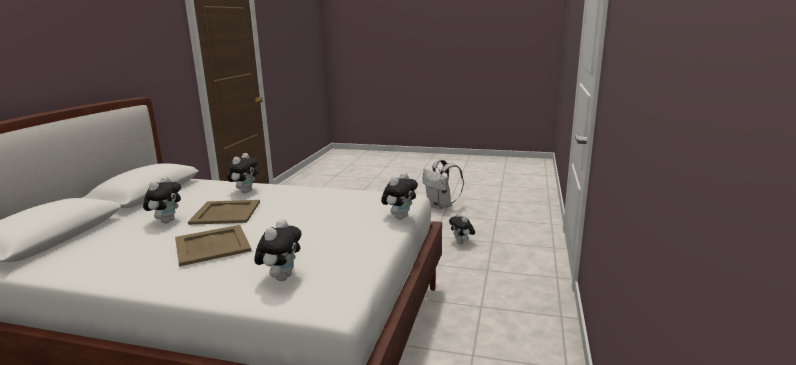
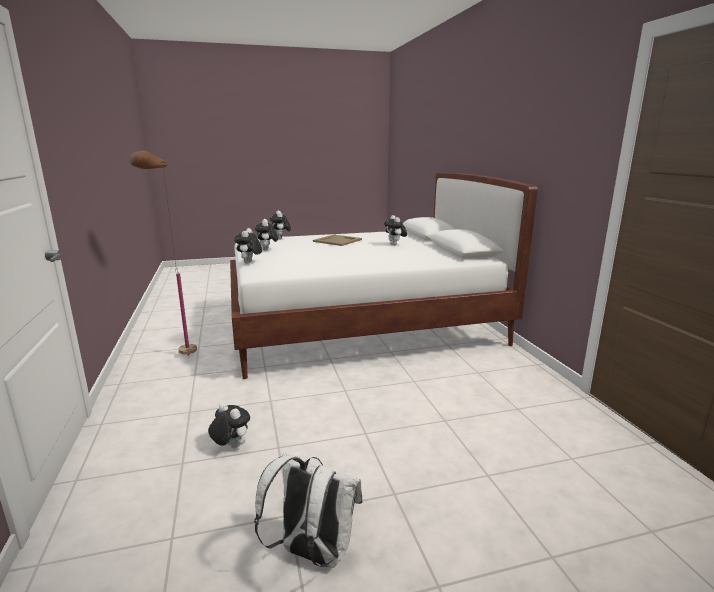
camera: 150 degrees right, 0 degrees up
beige tray [188,200,260,225] -> none
plush toy [227,153,258,193] -> plush toy moved to [255,219,278,250]
none -> brown floor lamp [130,150,197,356]

